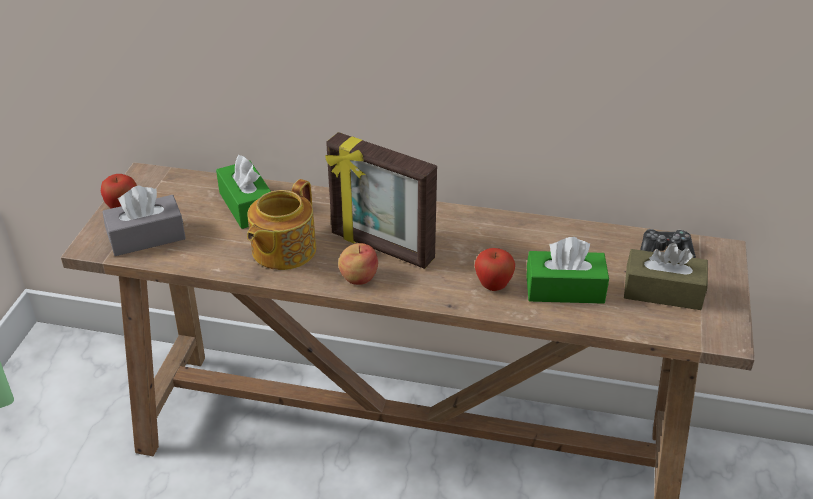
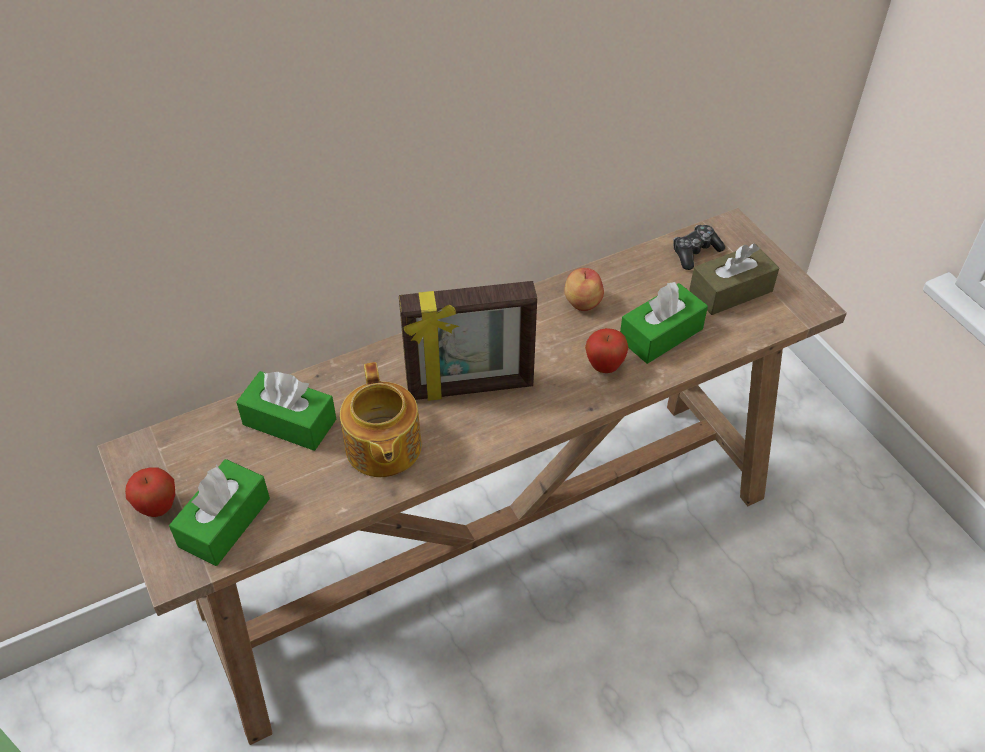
camera: 40 degrees left, 10 degrees up
grey tissue box [102,185,186,256] -> green tissue box [169,459,270,566]
apple [338,243,378,285] -> apple moved to [564,268,604,311]

